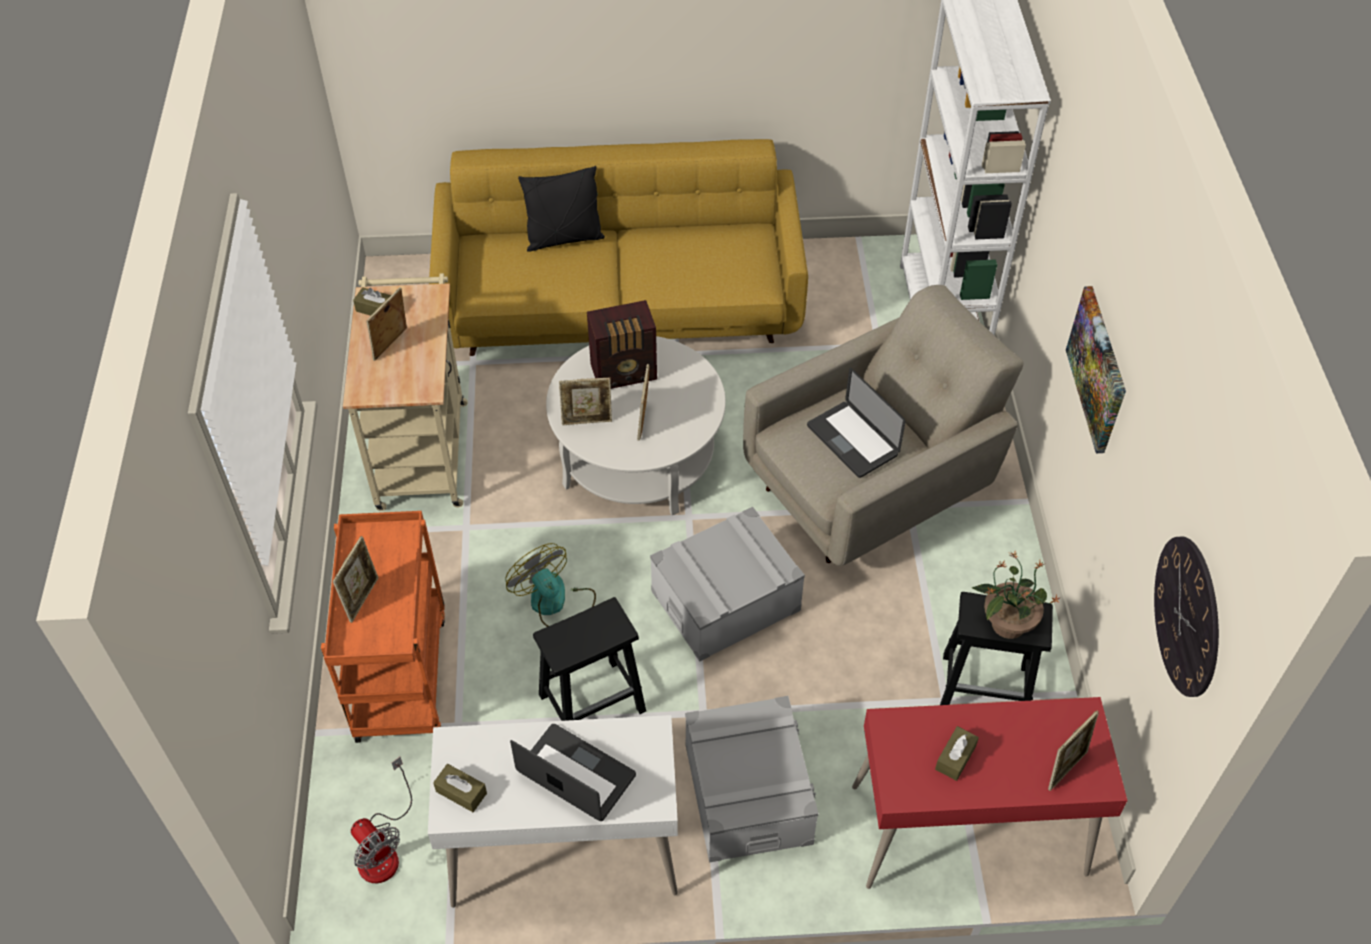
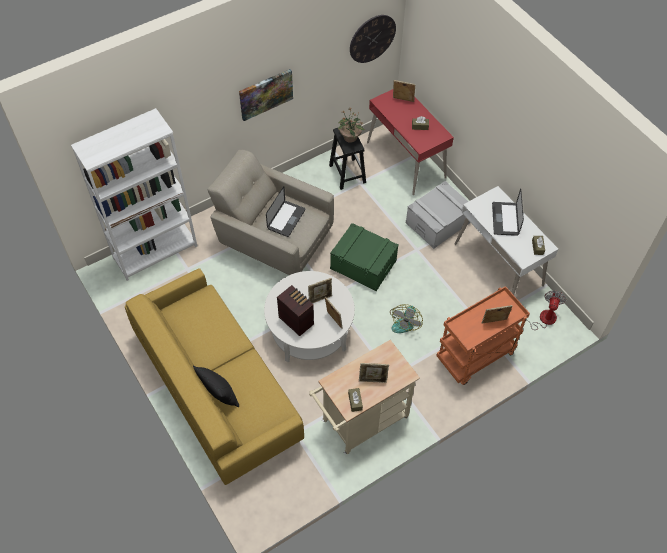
camera: 120 degrees left, 5 degrees up
black stool [533,597,646,721] -> none
grey storage box [650,507,805,662] -> green storage box [330,223,399,291]

